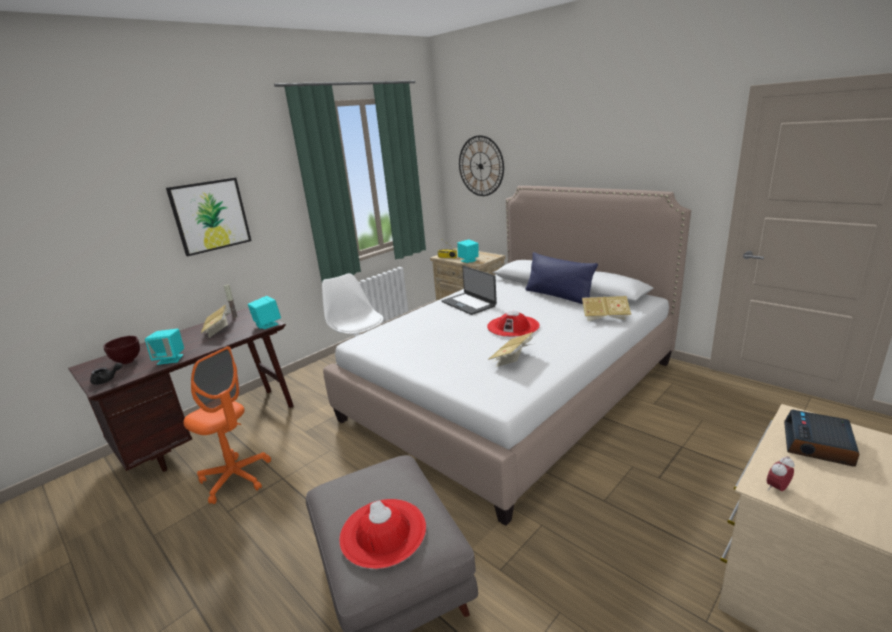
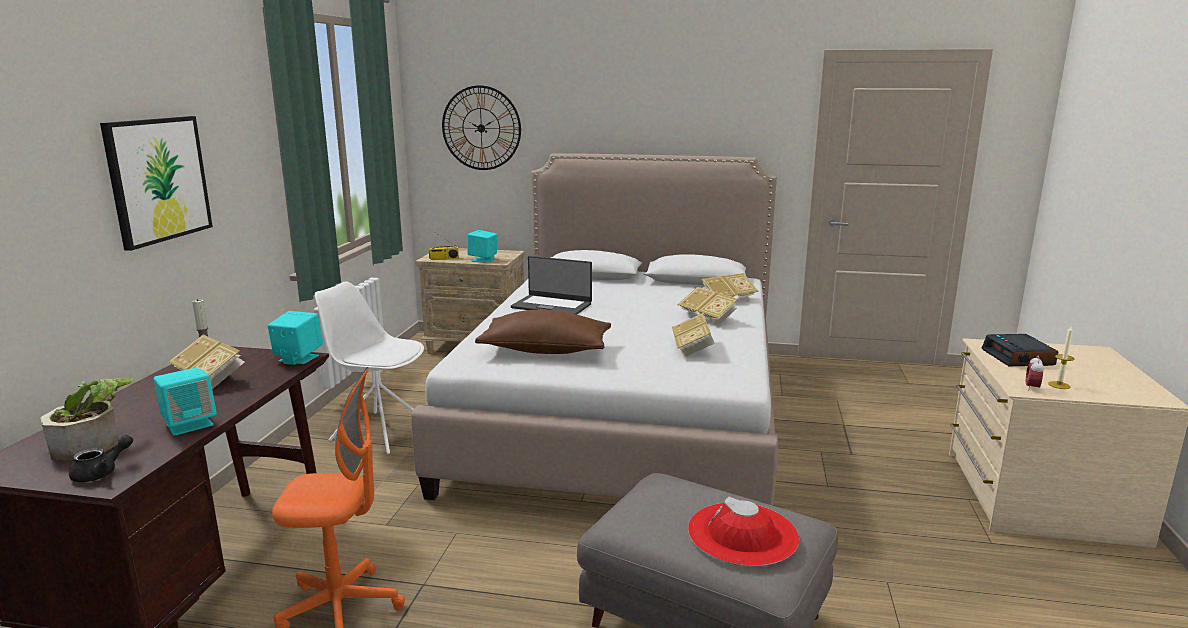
camera: 35 degrees left, 5 degrees down
brown bowl [103,336,140,364] -> potted plant [41,378,134,462]
red hat [487,311,540,337] -> none
blue pillow [525,252,598,304] -> none
none -> brown pillow [475,310,611,354]
none -> book [677,287,738,326]
none -> candle [1048,326,1075,389]

